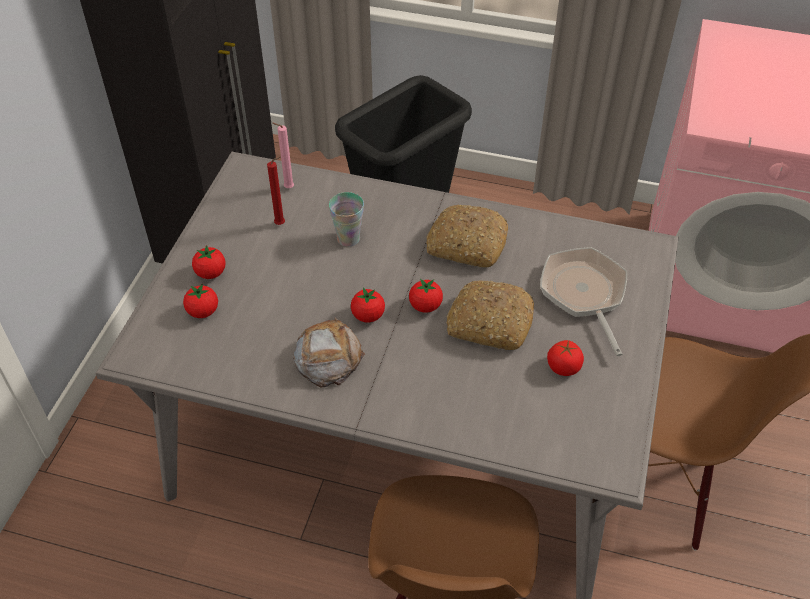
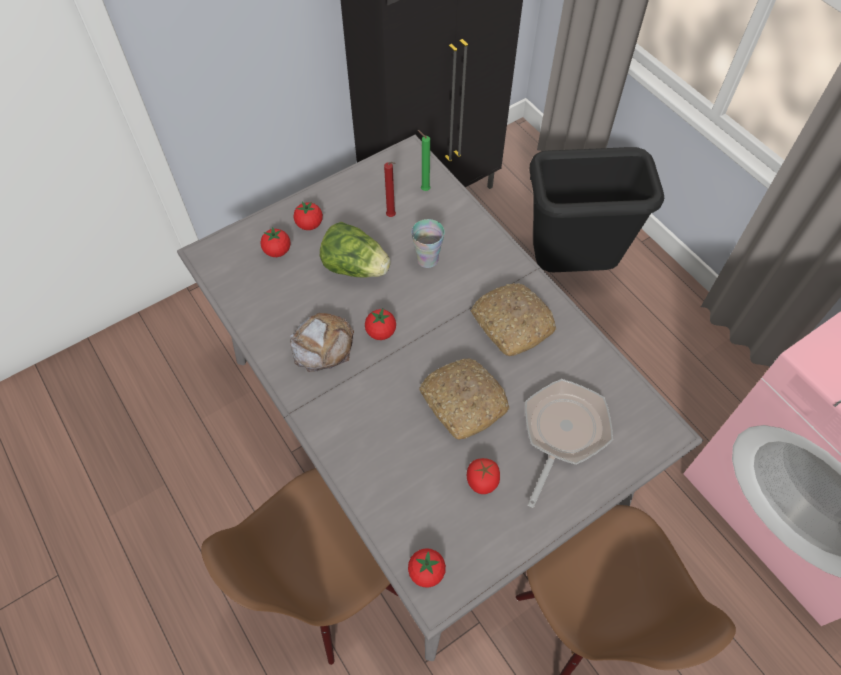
camera: 40 degrees right, 10 degrees up
pink candle [272,123,294,188] -> green candle [418,130,430,191]
tomato [409,279,443,313] -> tomato moved to [408,548,446,588]
none -> lettuce [320,222,391,277]

